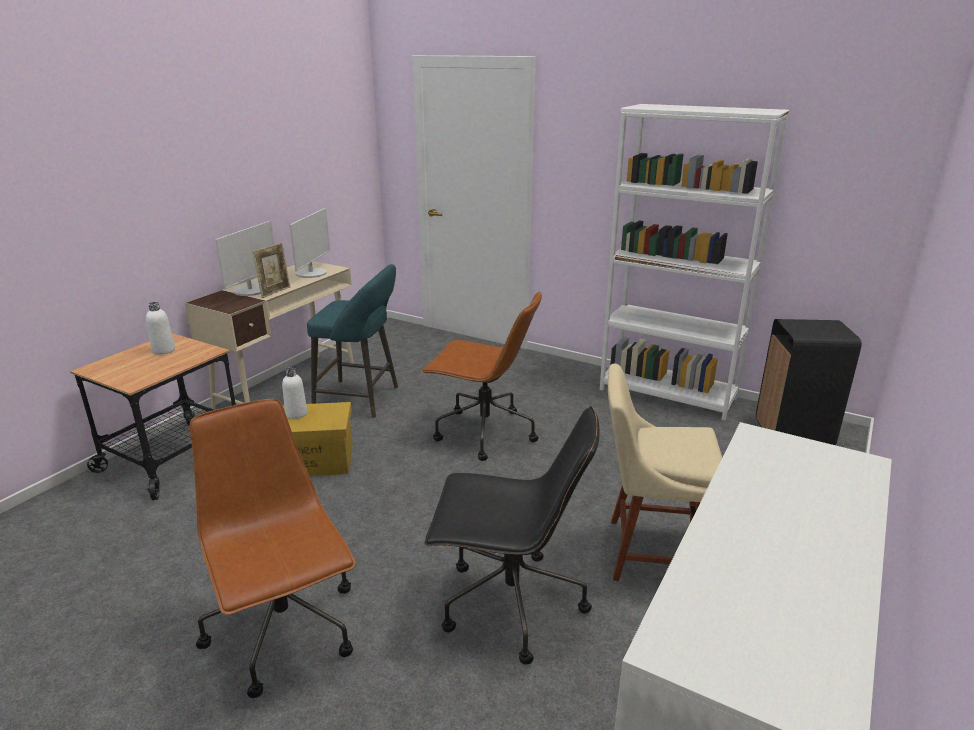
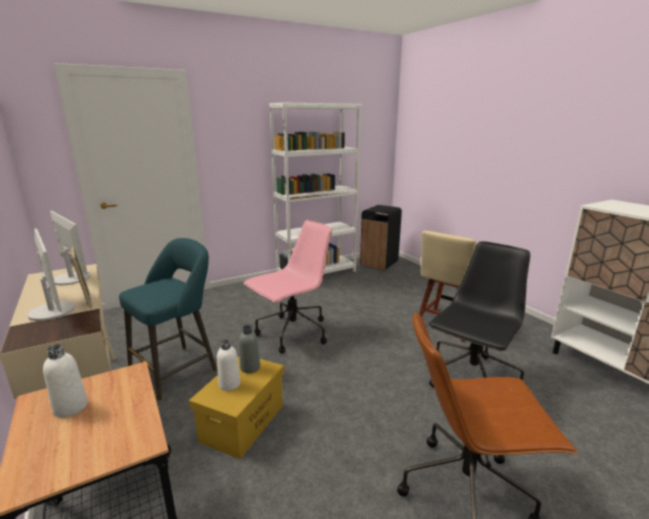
camera: 60 degrees left, 5 degrees down
brown office chair [421,291,542,461] -> pink office chair [244,220,332,354]
none -> grey bottle [239,325,260,373]

